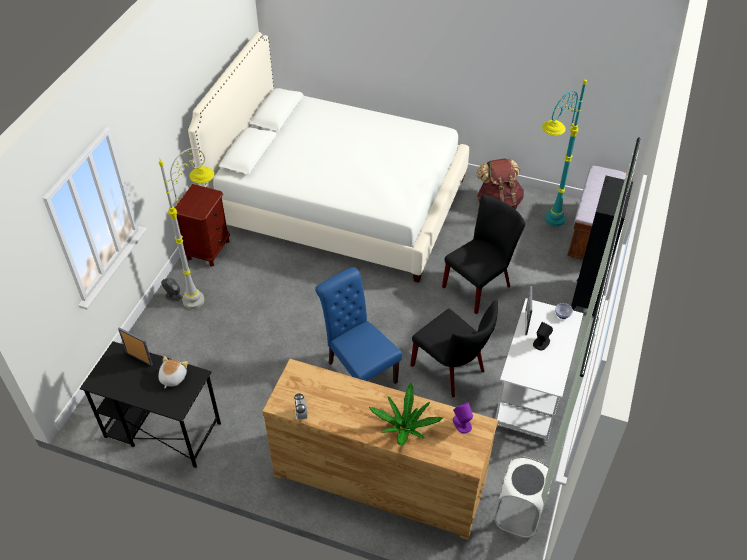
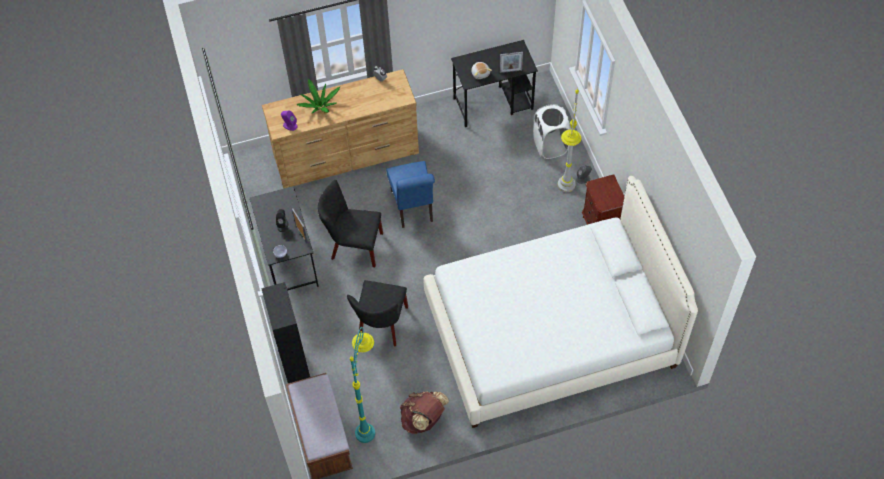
camera: 145 degrees right, 10 degrees up
blue chair [315,267,402,384] -> blue chair turned 60 degrees clockwise [386,161,435,228]
white laundry basket [494,456,552,538] -> white laundry basket moved to [533,104,570,159]
white desk [495,298,583,445] -> black desk [250,186,319,291]

